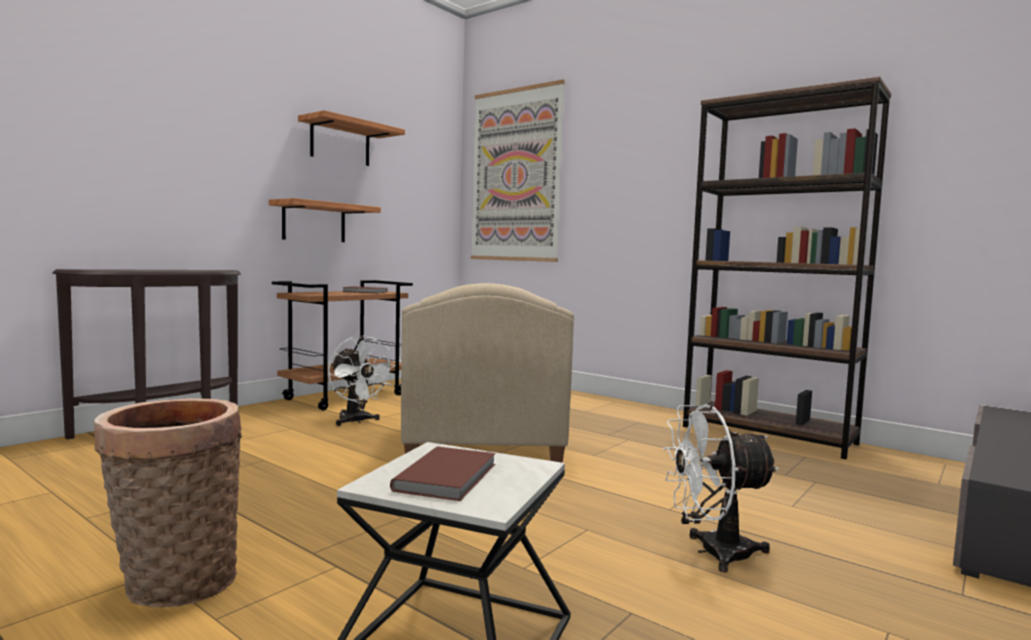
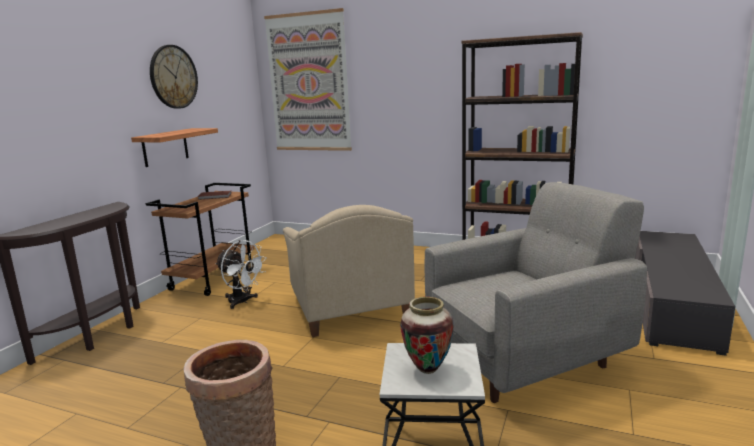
camera: 15 degrees left, 10 degrees up
shelf [298,110,405,166] -> wall clock [150,45,198,109]
brown book [390,446,496,501] -> vase [400,297,454,374]
white fan [663,404,779,572] -> grey armchair [425,182,647,403]

